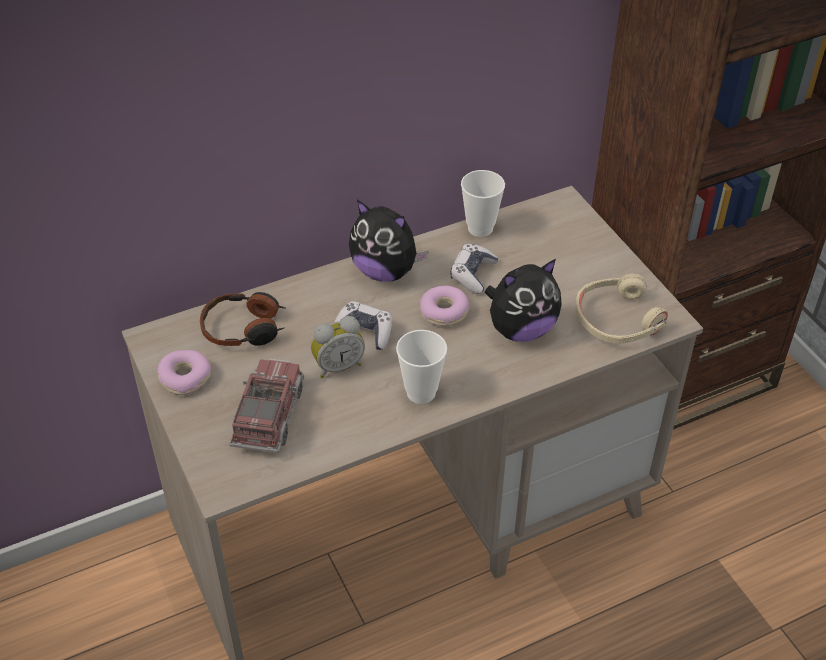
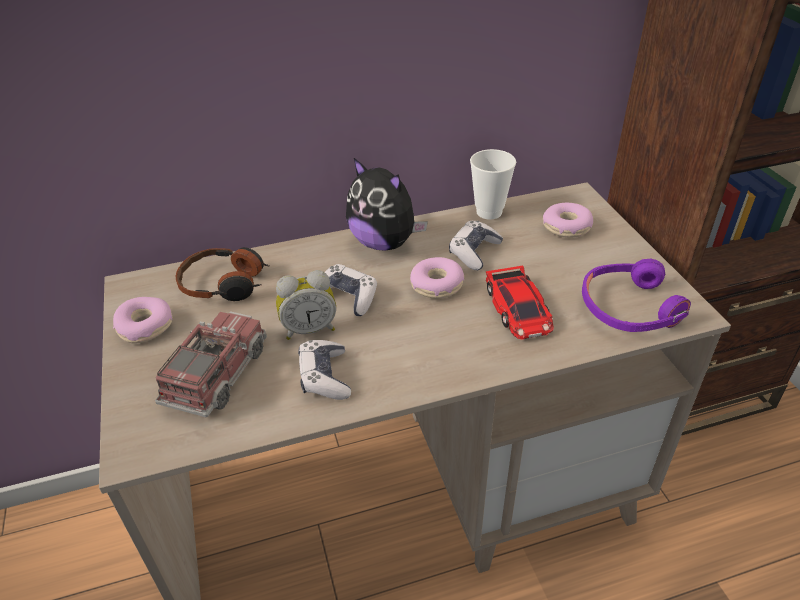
camera: 10 degrees right, 5 degrees down
cup [396,330,447,404] -> none
plush toy [485,259,562,342] -> toy car [486,266,554,339]
beige headphones [575,274,668,344] -> purple headphones [582,259,691,332]
none -> game controller [298,340,351,400]
none -> donut [543,203,593,238]

